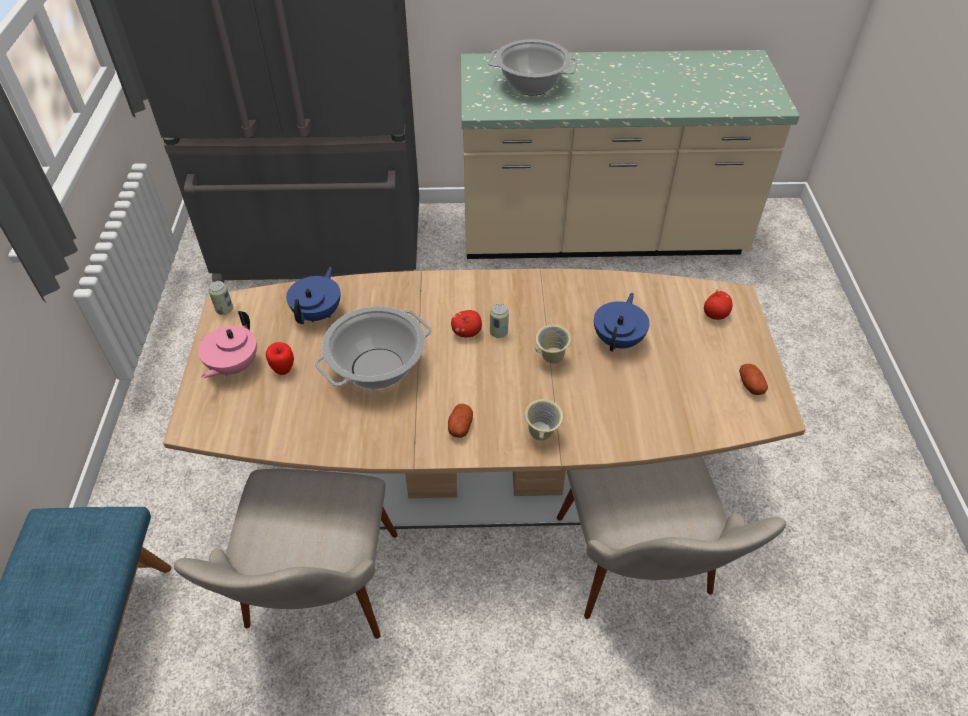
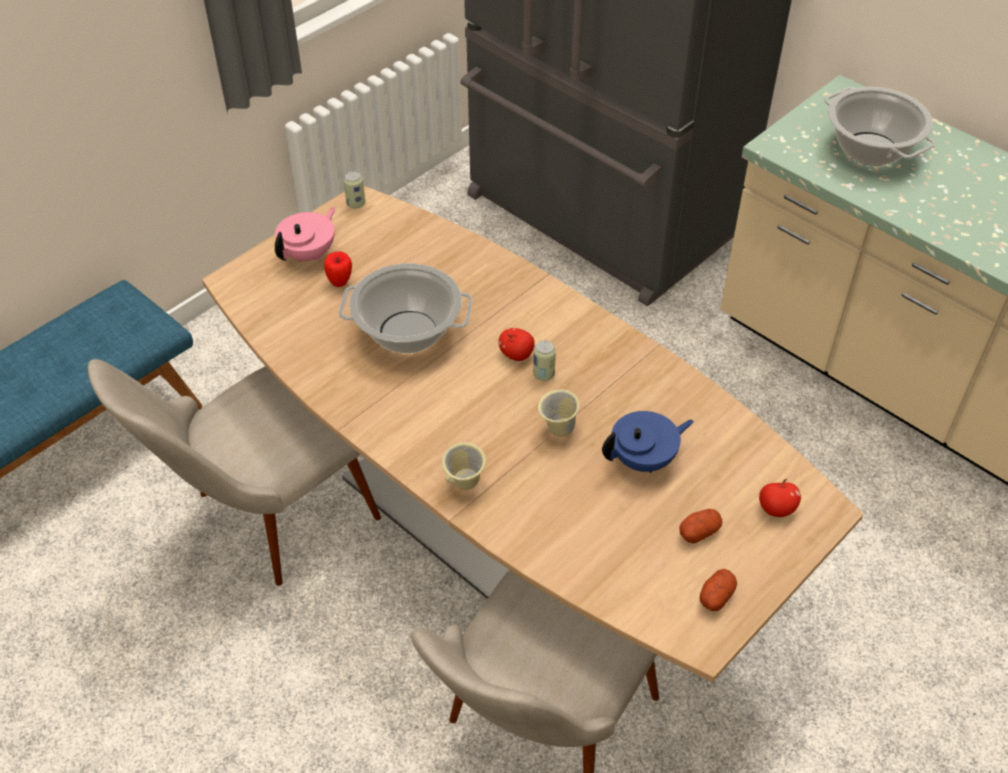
camera: 45 degrees right, 0 degrees up
pink teapot [198,311,257,378] -> pink teapot turned 150 degrees clockwise [275,207,336,262]
blue teapot [286,267,341,324] -> none
potato [448,404,473,438] -> potato moved to [679,509,722,543]

